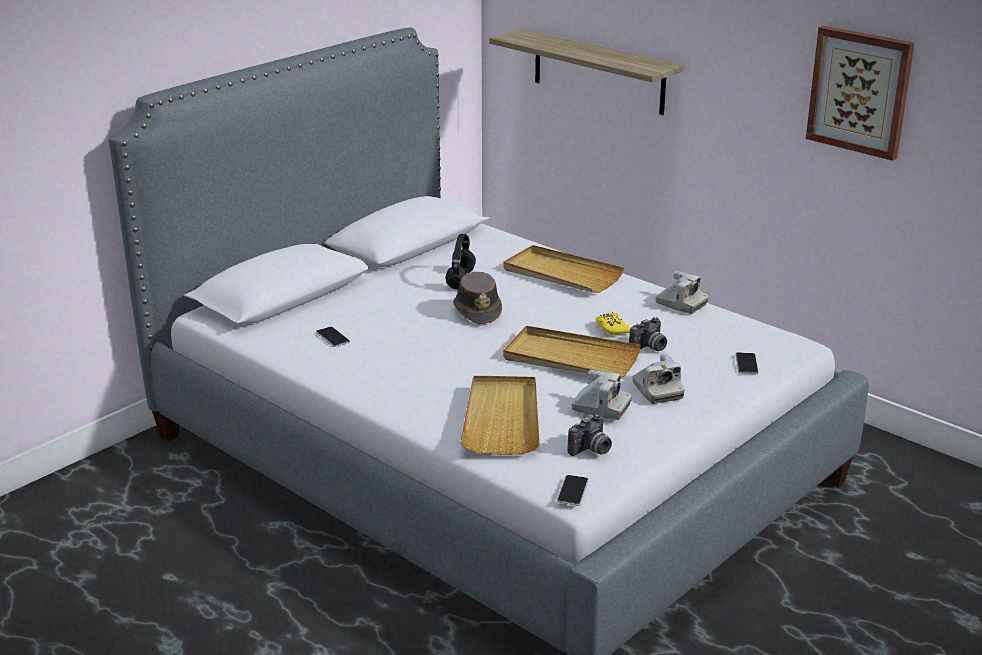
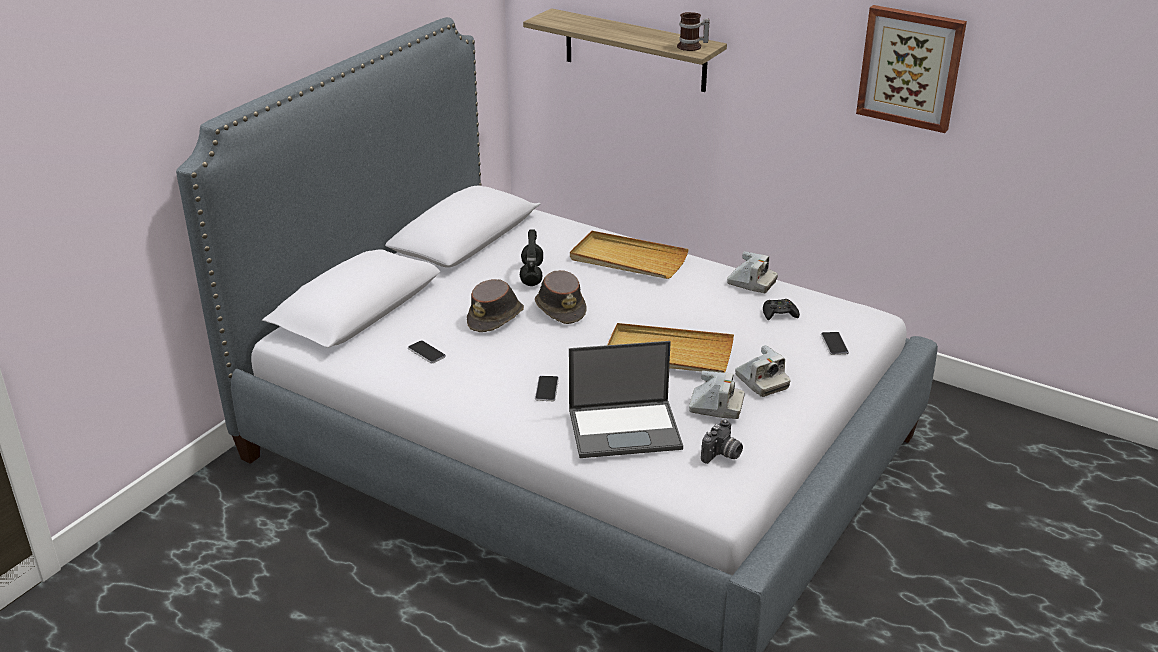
camera: 10 degrees left, 5 degrees up
beige tray [460,376,540,455] -> laptop [569,341,683,458]
phone [557,475,589,506] -> phone moved to [535,376,559,401]
yellow game controller [596,312,631,335] -> none
camera [629,317,667,351] -> none
none -> brown hat [467,279,524,332]
none -> mug [677,12,709,51]
none -> black game controller [763,299,800,320]

